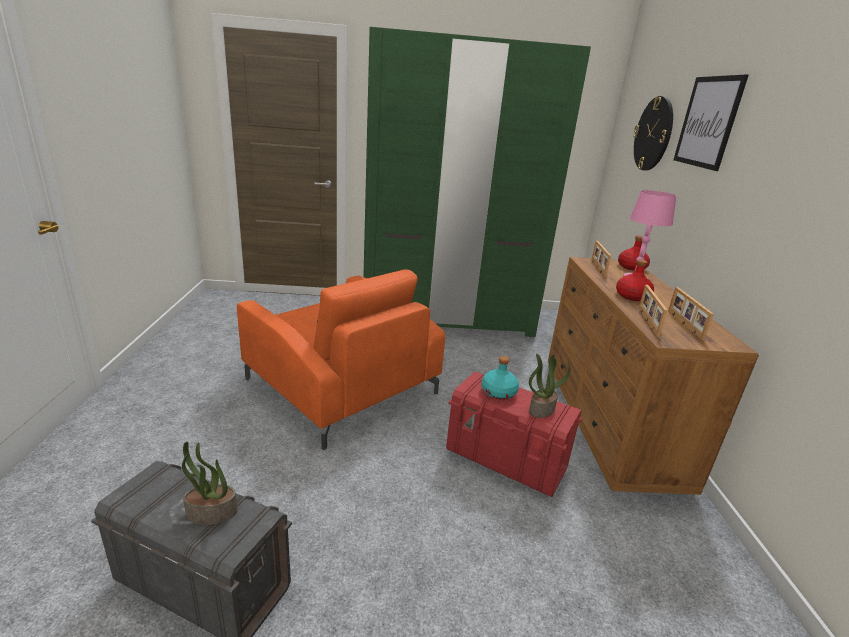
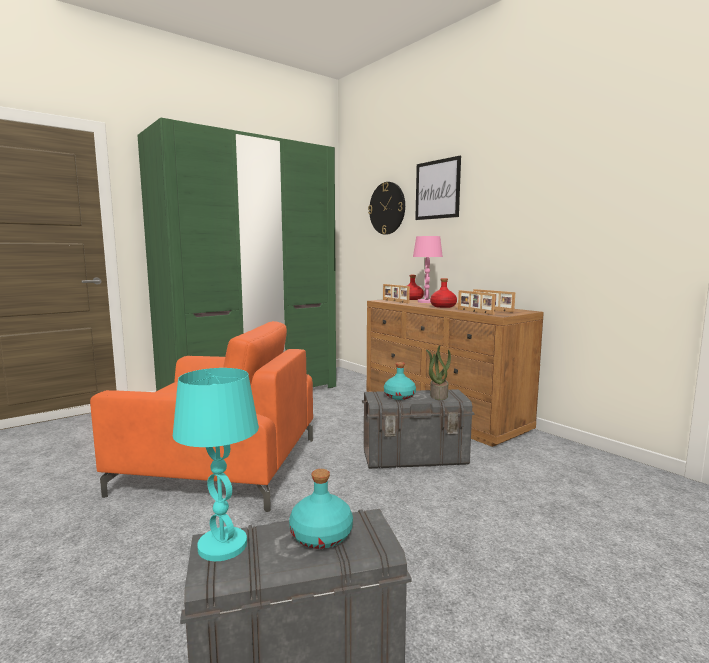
camera: 35 degrees left, 15 degrees down
potted plant [182,442,238,525] -> turquoise bottle [289,469,353,549]
red storage box [446,371,582,497] -> grey storage box [362,389,475,469]
none -> turquoise table lamp [173,368,259,561]

